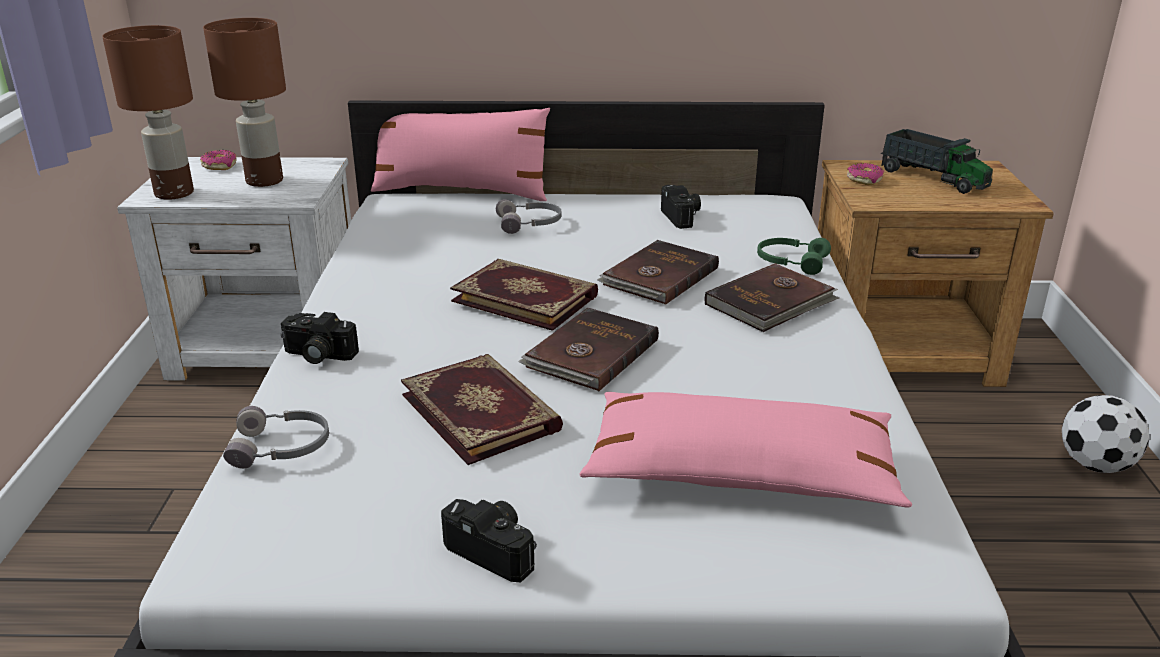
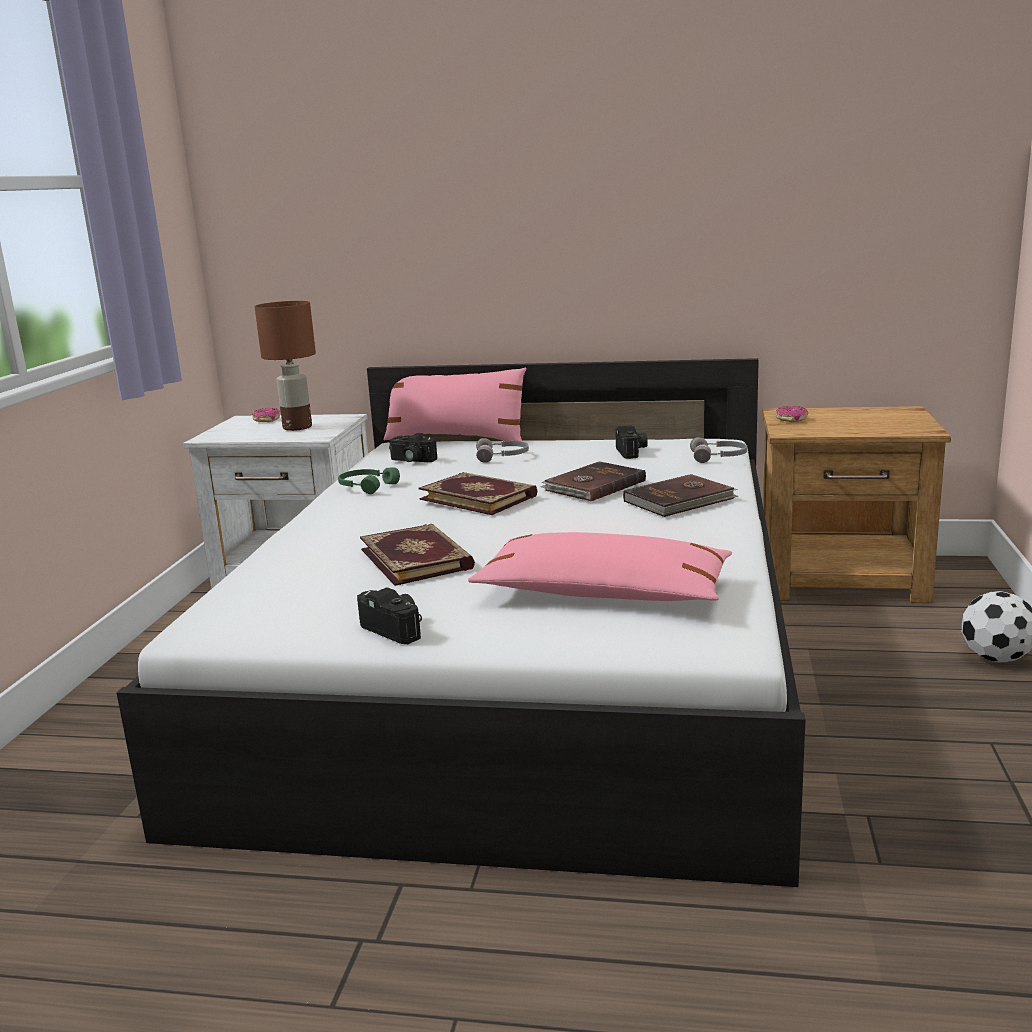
camera: 10 degrees right, 10 degrees down
brown table lamp [102,25,194,200] -> none
grey headphones [223,406,329,468] -> grey headphones moved to [690,437,747,463]
camera [281,312,359,364] -> camera moved to [389,433,437,462]
brown book [518,308,659,391] -> none
green headphones [757,238,831,275] -> green headphones moved to [338,467,400,494]
toy truck [880,129,993,194] -> none

